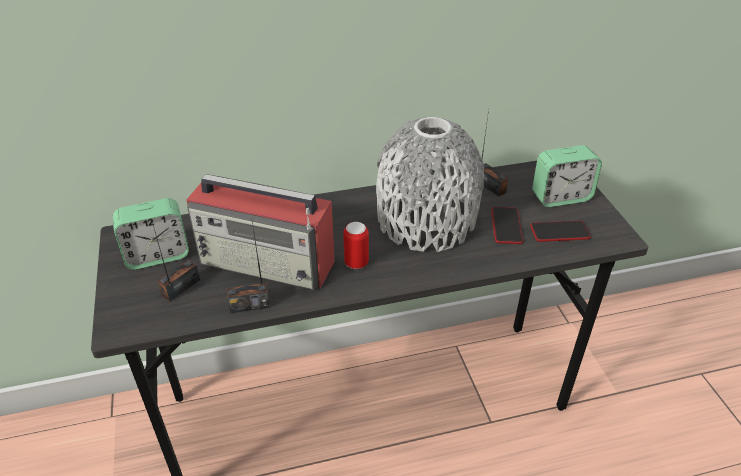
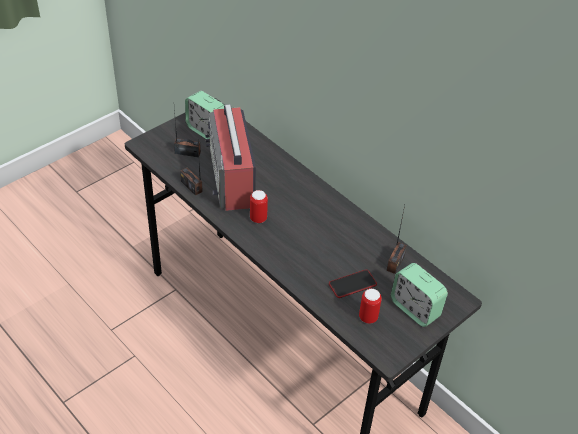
camera: 60 degrees right, 5 degrees up
grey vase [376,117,485,252] -> none
phone [530,220,591,242] -> can [359,289,382,324]

